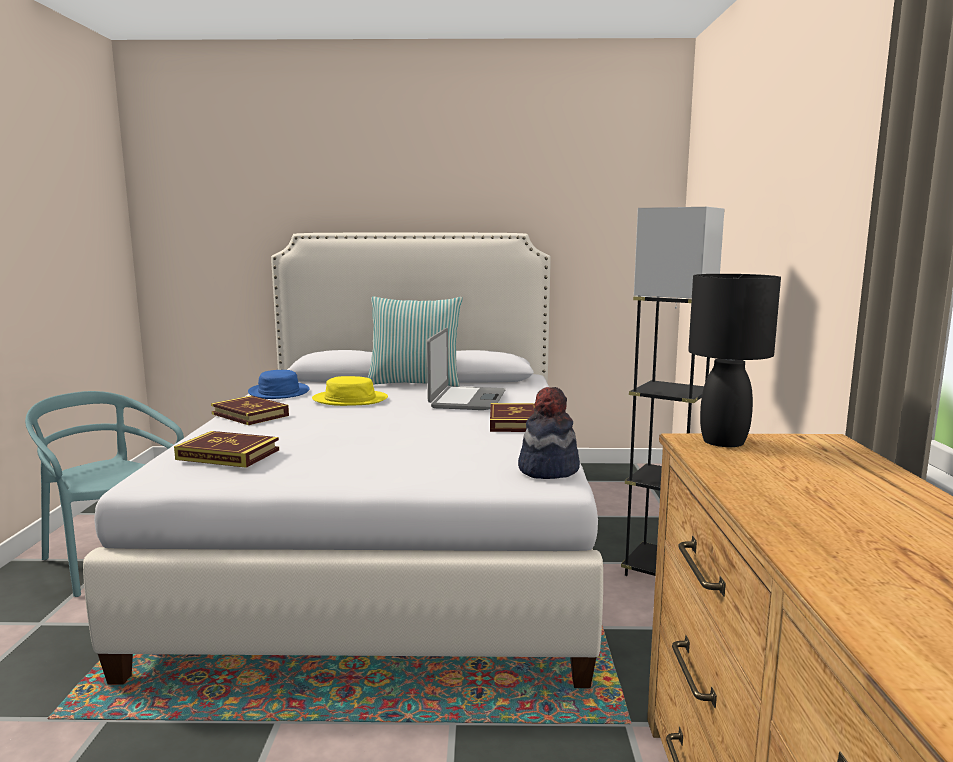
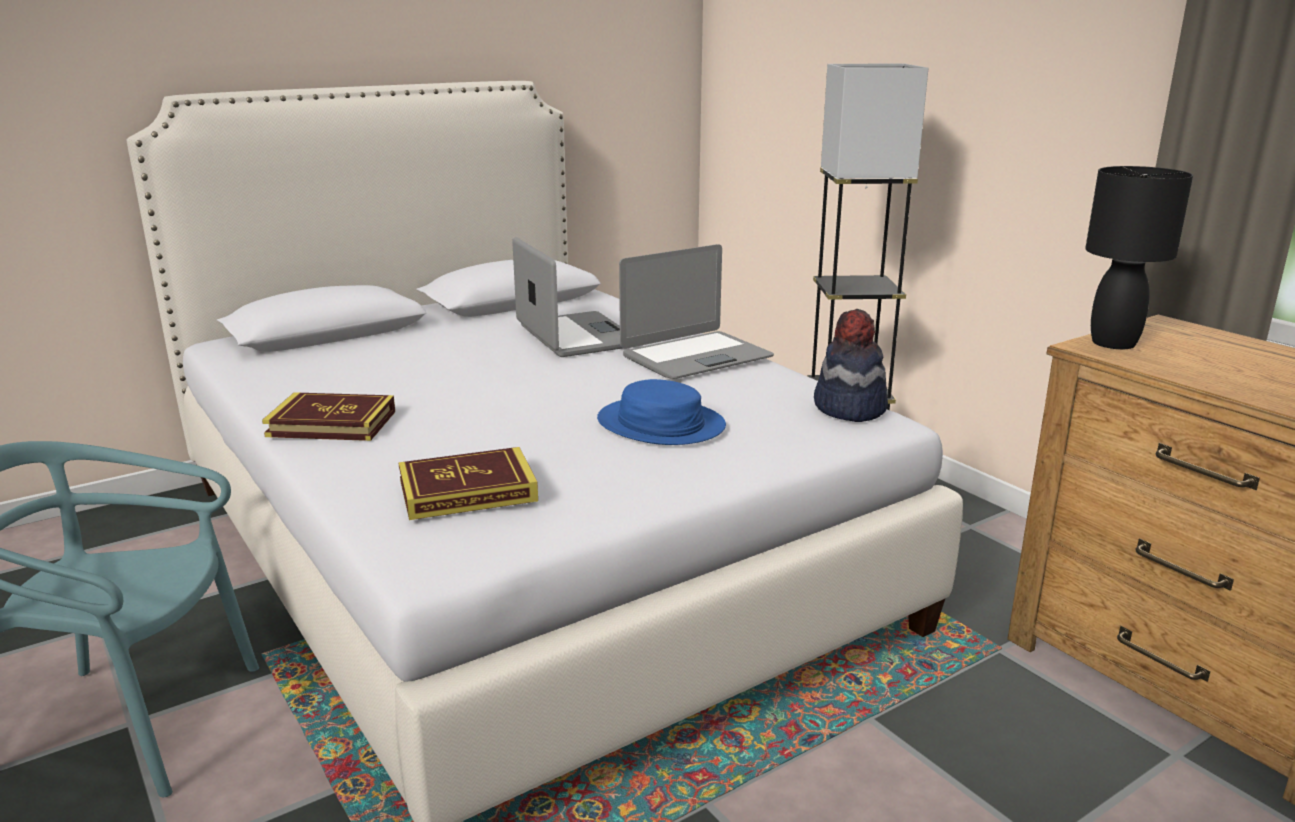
camera: 35 degrees left, 10 degrees up
blue hat [248,370,309,399] -> blue hat moved to [597,379,726,445]
yellow hat [312,376,388,406] -> none
pillow [367,296,463,386] -> none
book [490,403,535,432] -> laptop [619,244,774,379]

